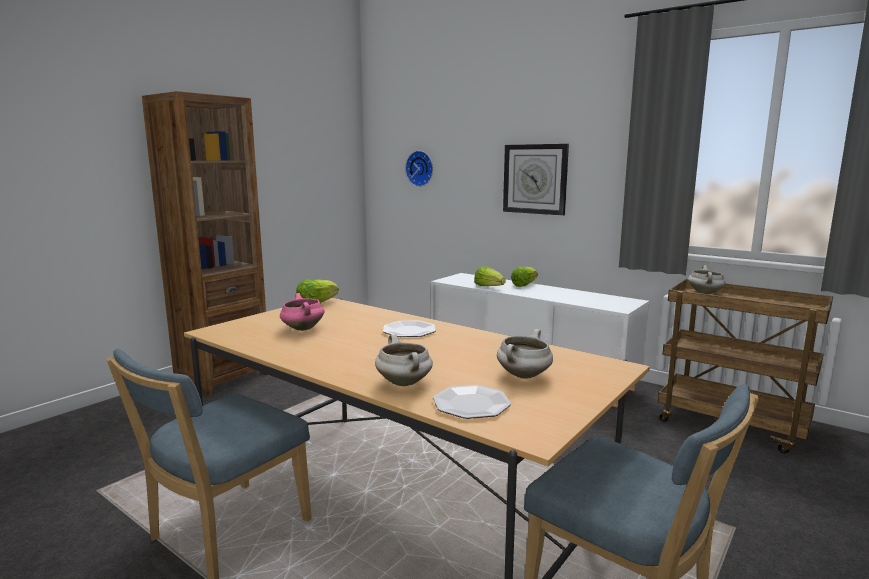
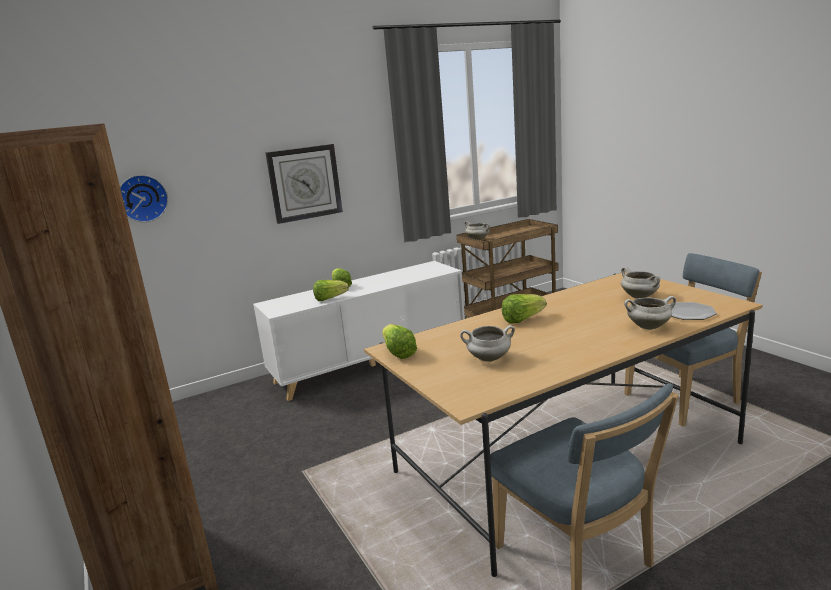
camera: 65 degrees left, 5 degrees up
pink cooking pot [280,293,324,331] -> white cooking pot [460,325,515,362]
plate [383,321,436,337] -> lettuce [502,294,547,324]

